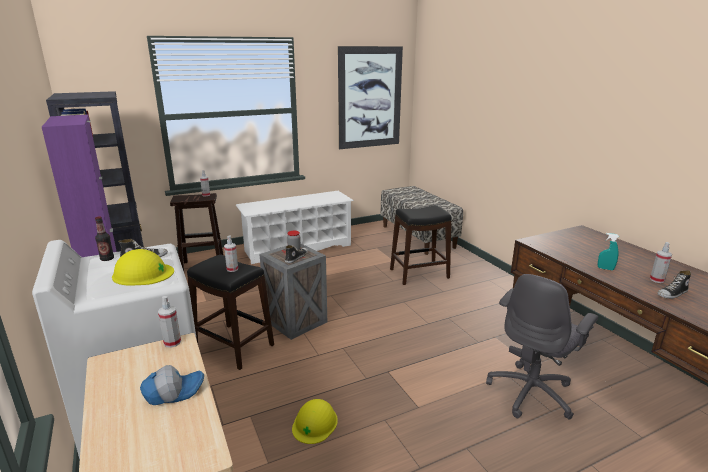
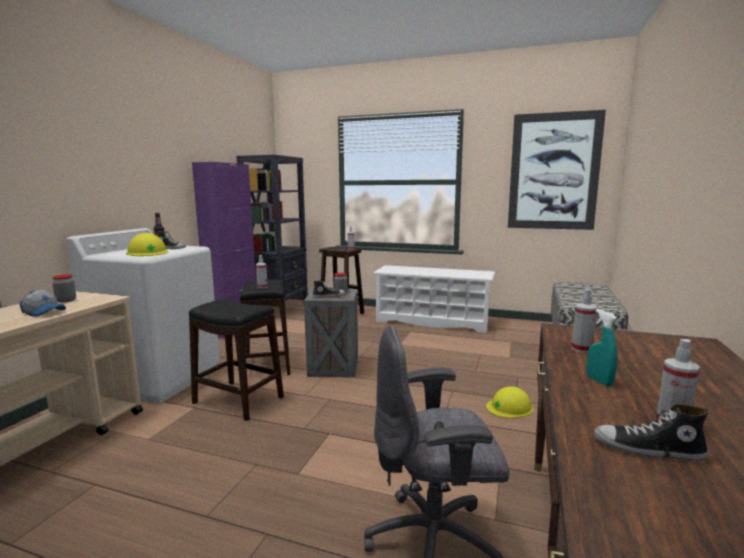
camera: 45 degrees right, 10 degrees down
spray bottle [158,296,181,348] -> spray bottle moved to [571,289,597,353]
yellow hard hat [292,399,338,444] -> yellow hard hat moved to [486,386,533,418]
black stool [390,205,452,285] -> black stool moved to [189,299,284,421]
none -> jar [52,274,76,303]

